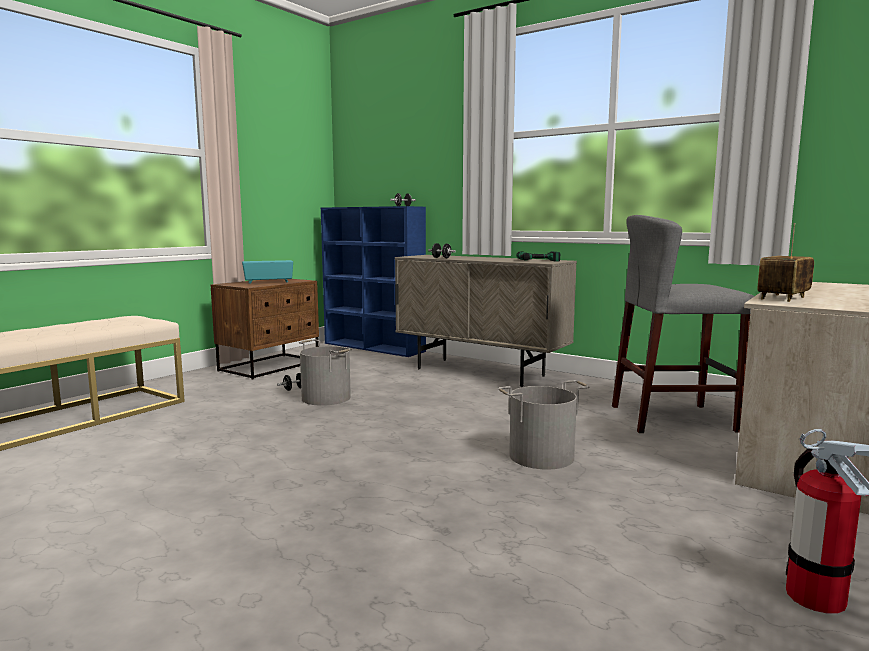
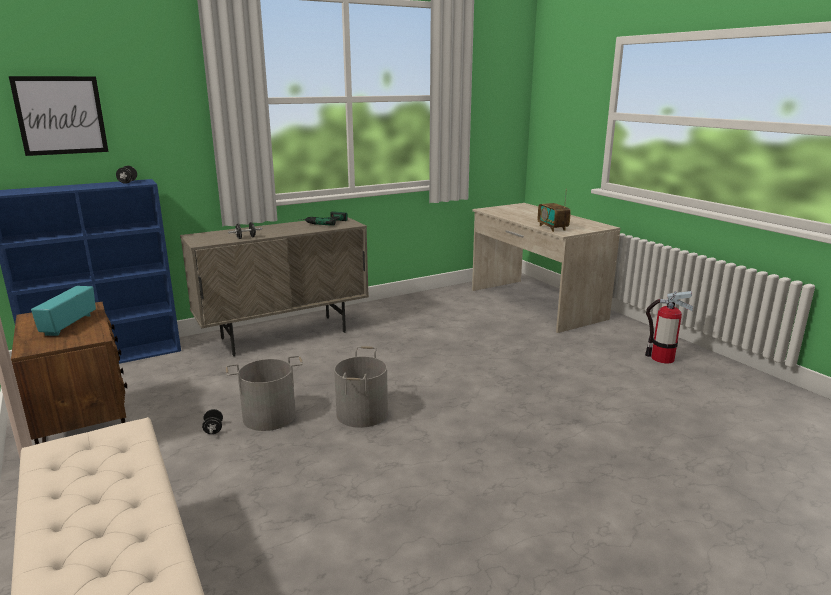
camera: 65 degrees left, 10 degrees up
grey bucket [498,380,589,470] -> grey bucket moved to [334,346,388,428]
grey stool [612,215,754,433] -> none
none -> picture [9,76,108,156]

